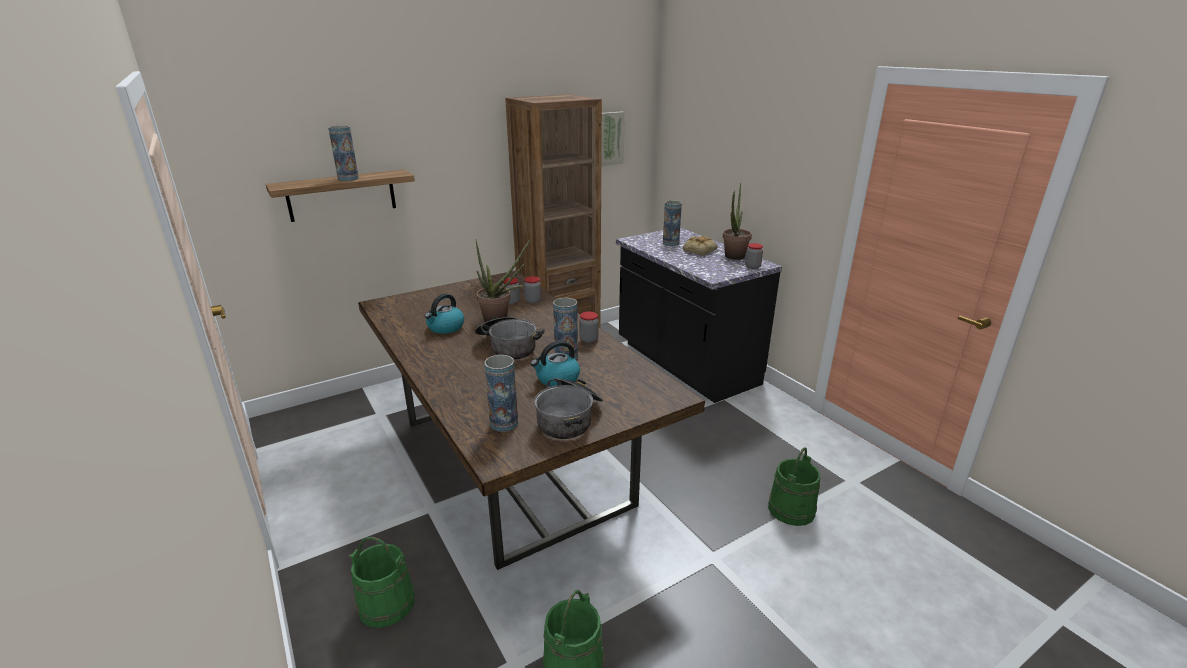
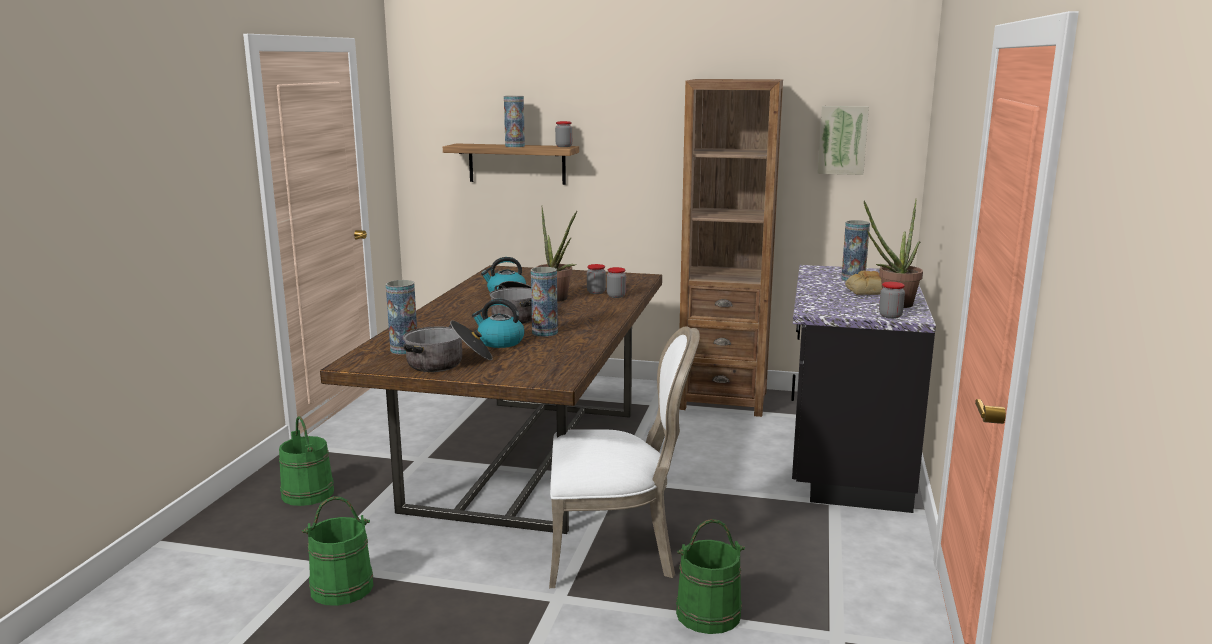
camera: 45 degrees right, 10 degrees down
jar [579,312,599,343] -> jar moved to [555,121,572,147]
none -> white chair [549,326,700,588]

